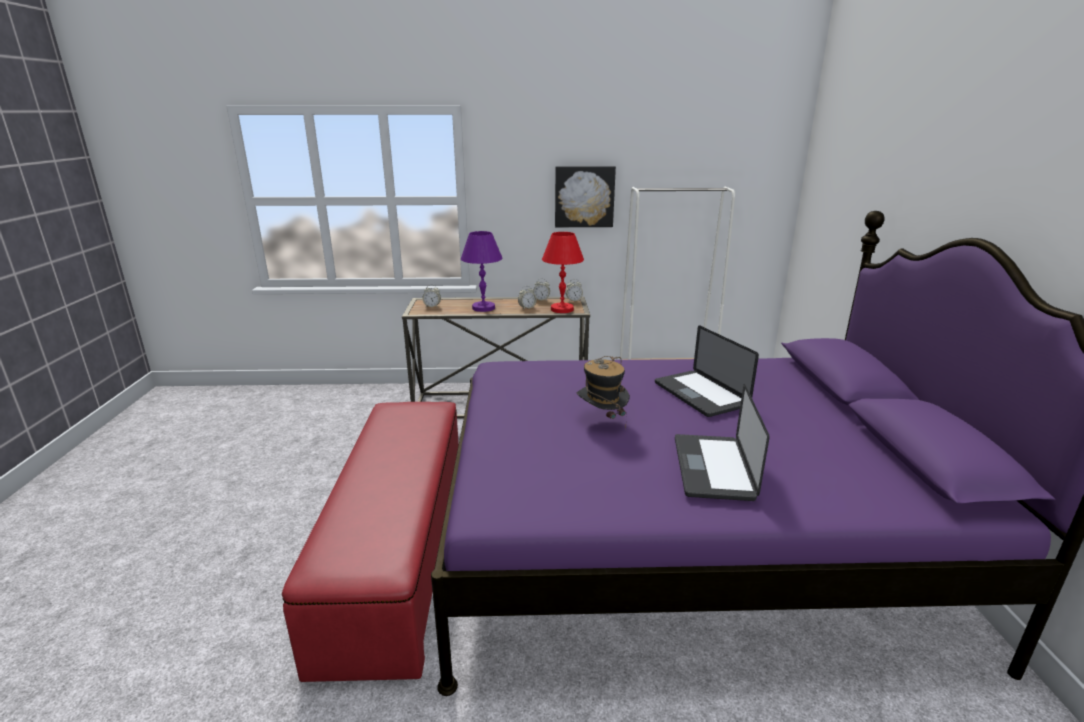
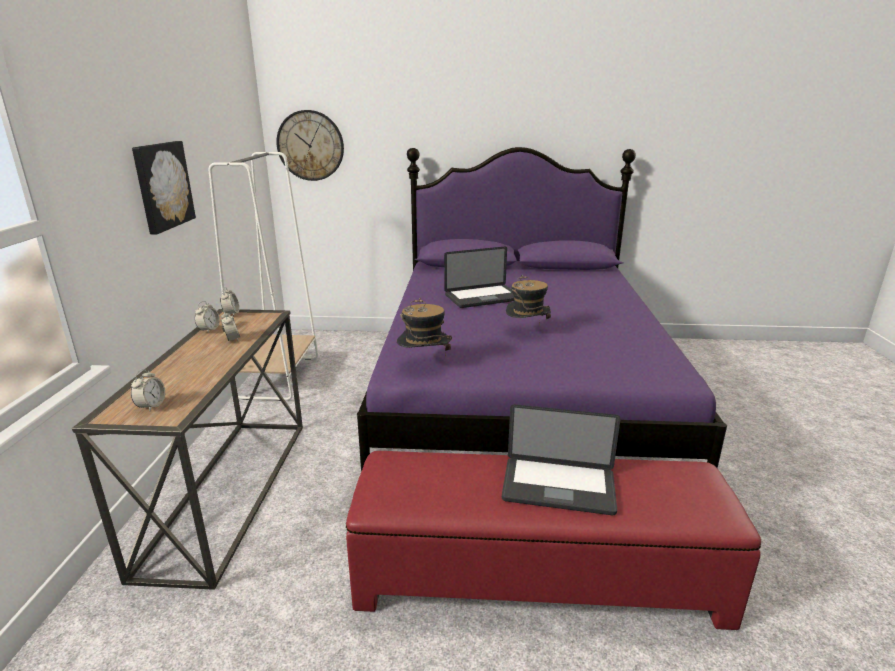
camera: 85 degrees left, 0 degrees up
purple table lamp [461,231,502,312] -> none
red table lamp [542,232,584,313] -> none
laptop [675,384,770,501] -> laptop moved to [502,404,621,515]
none -> wall clock [276,110,344,181]
none -> hat [397,298,452,358]

